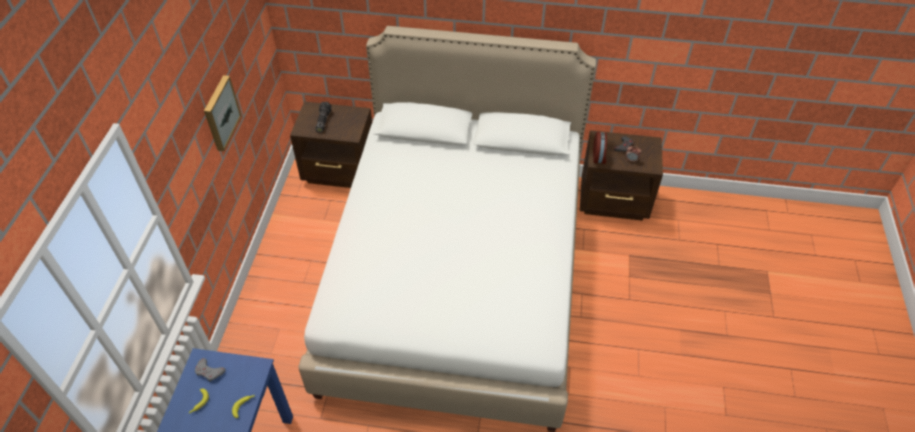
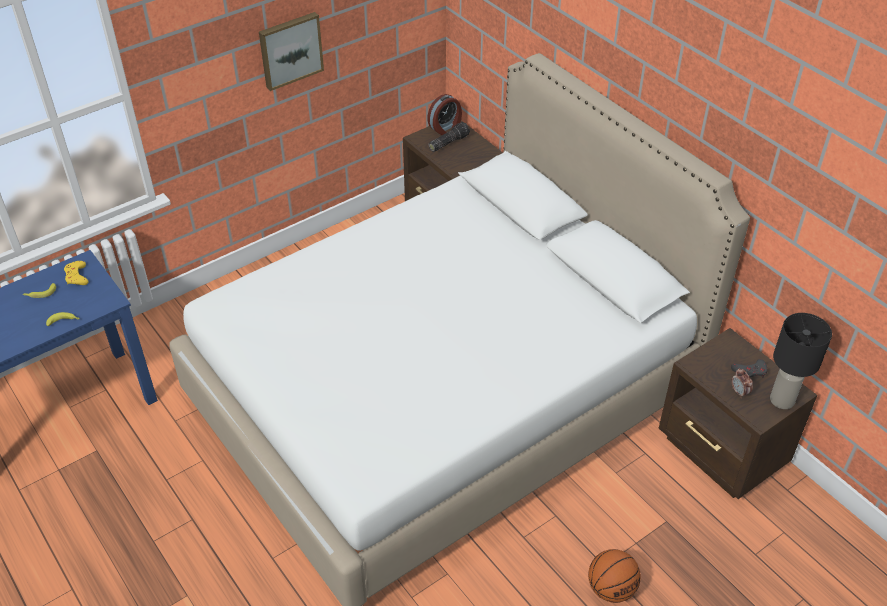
camera: 45 degrees right, 5 degrees down
grey game controller [195,358,226,382] -> yellow game controller [64,261,89,285]
alarm clock [593,132,607,164] -> alarm clock moved to [427,94,462,135]
none -> basketball [588,549,641,603]
none -> black table lamp [770,313,832,409]

